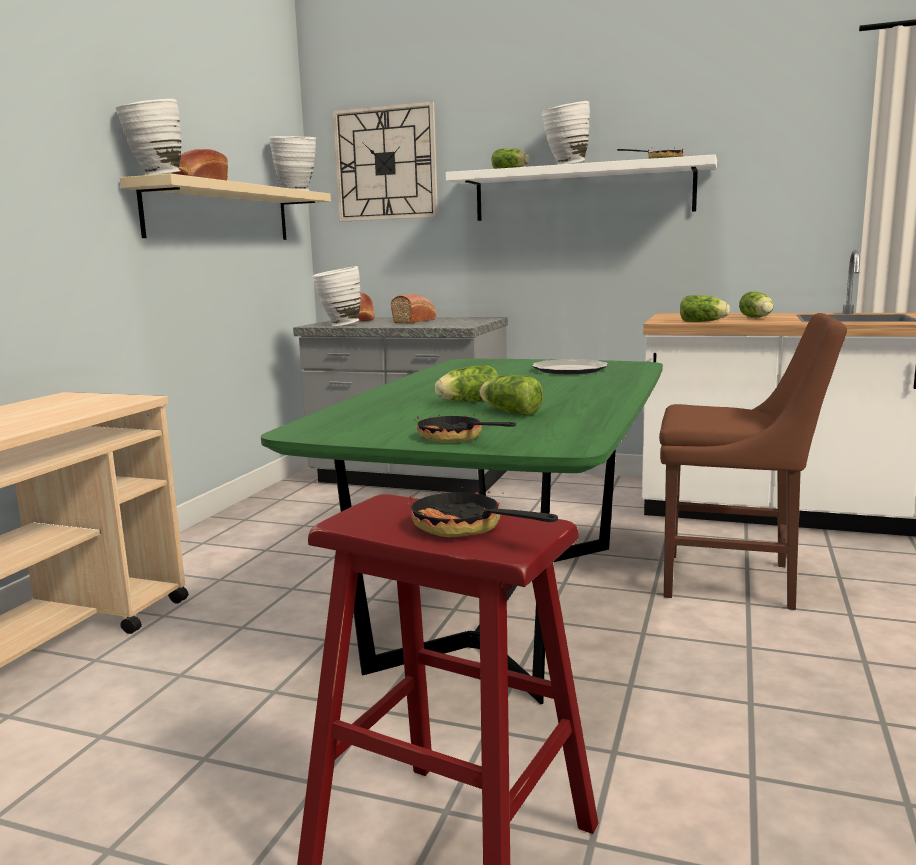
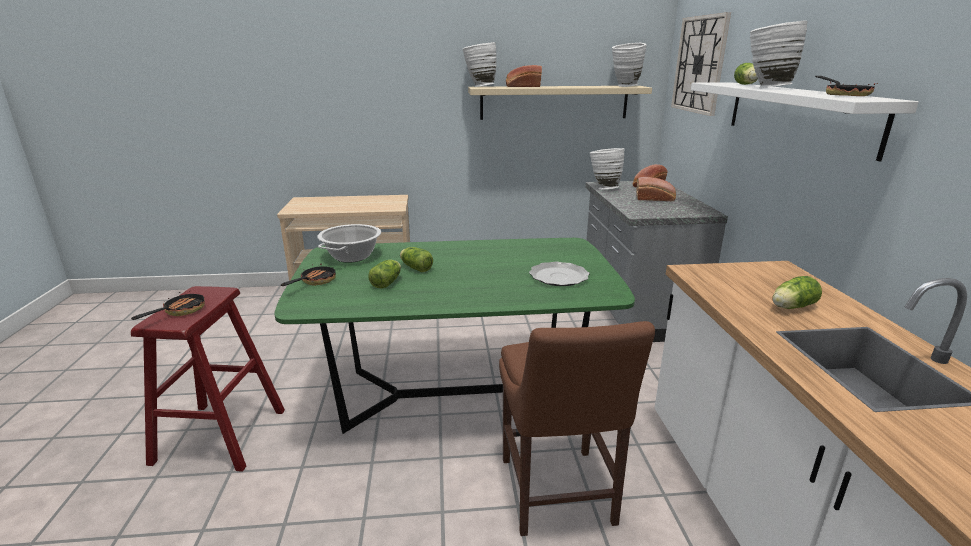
camera: 65 degrees right, 10 degrees up
lettuce [680,295,730,322] -> none
none -> cooking pot [318,224,381,263]

